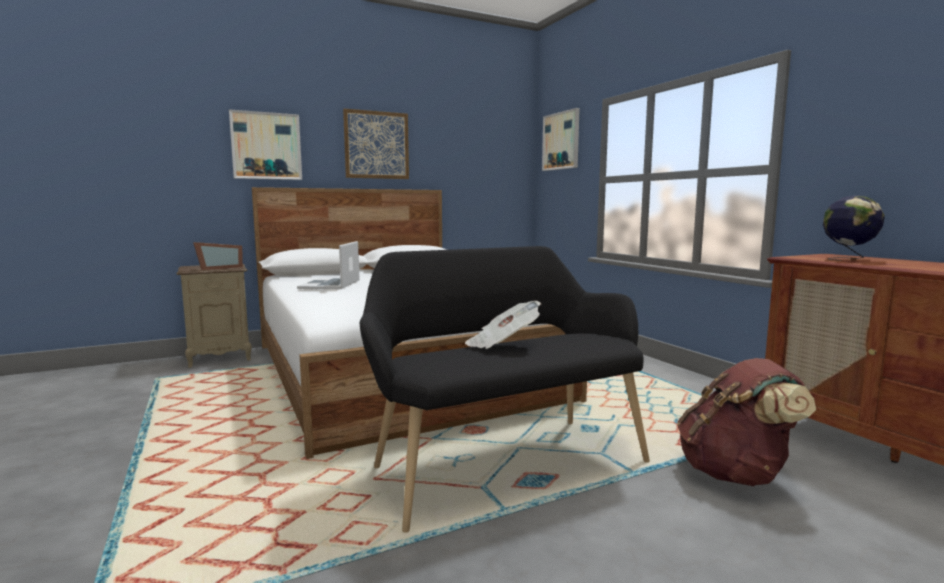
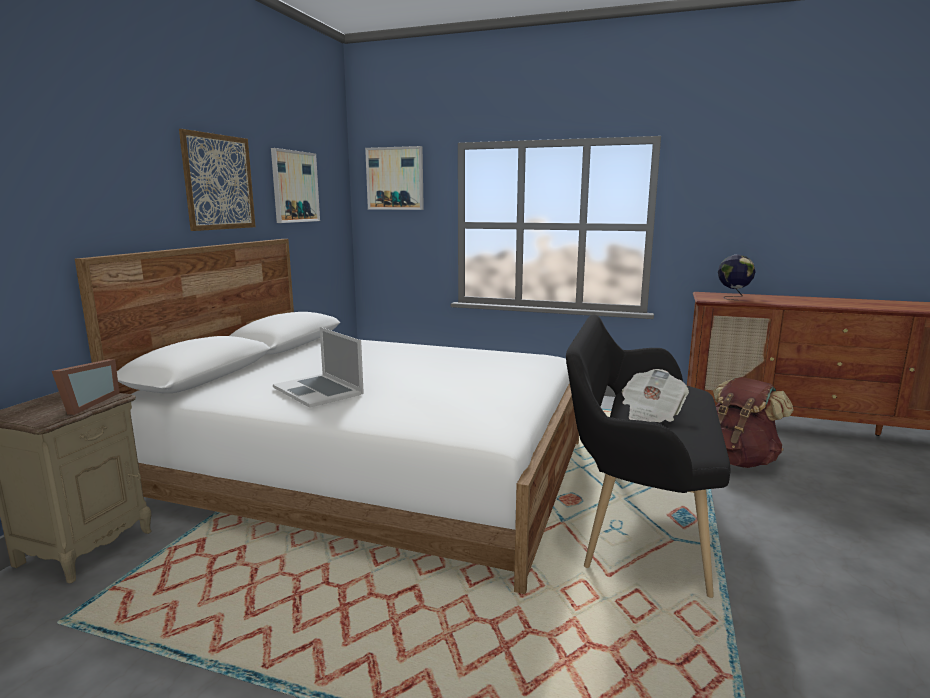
camera: 45 degrees left, 5 degrees up
picture [229,109,302,180] -> picture moved to [271,148,320,223]

